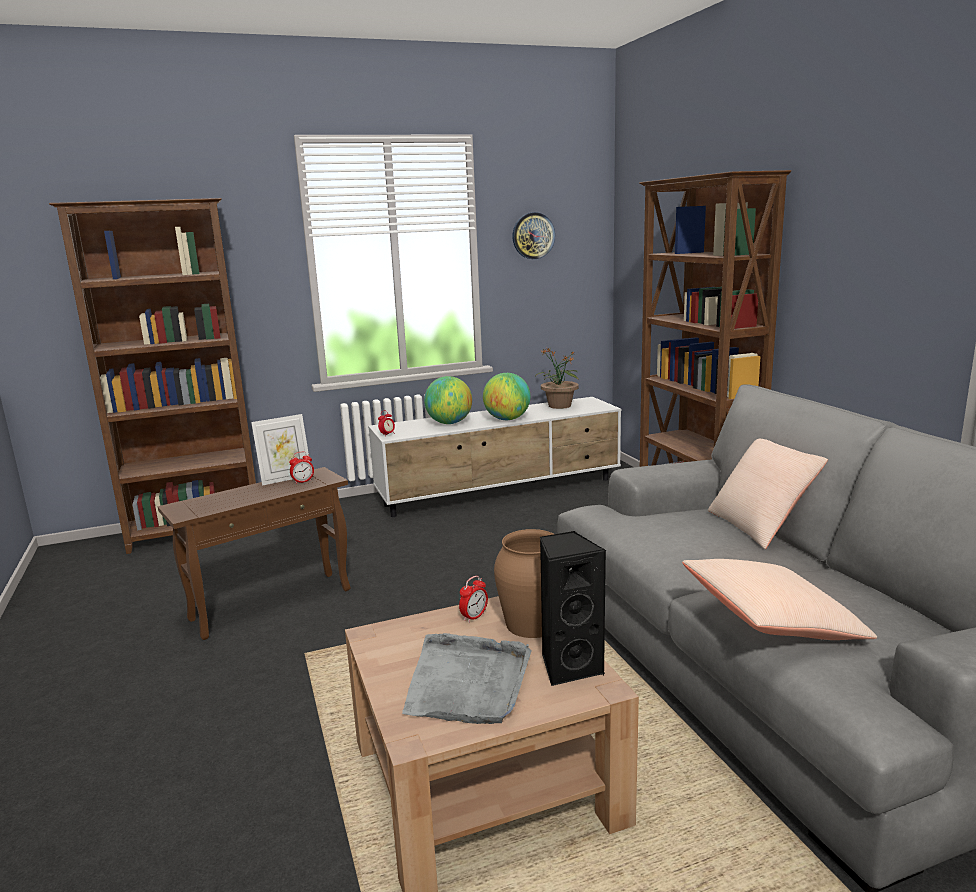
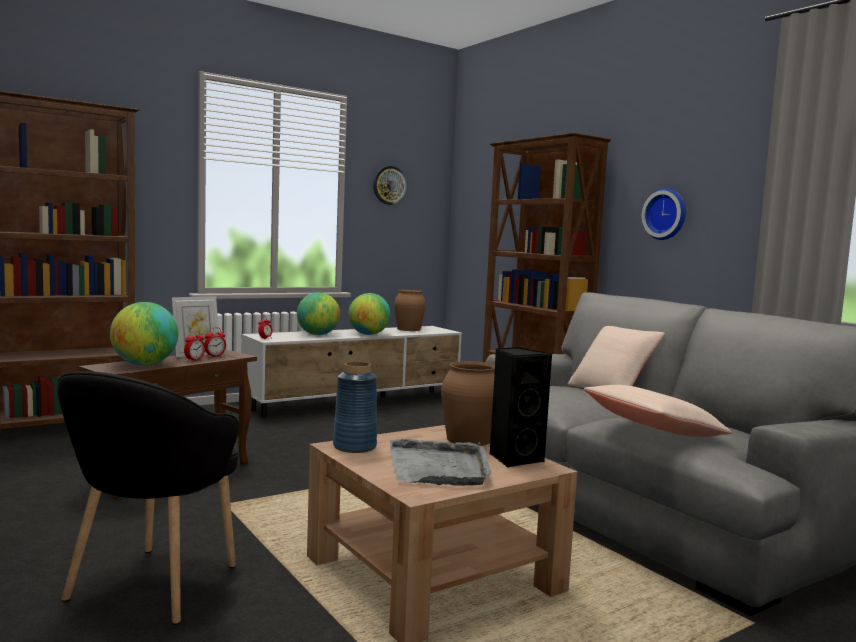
camera: 15 degrees left, 10 degrees down
alarm clock [459,576,488,622] -> alarm clock moved to [184,331,205,362]
potted plant [535,348,579,409] -> brown vase [394,290,426,331]
none -> black armchair [58,371,239,625]
none -> globe [110,302,178,366]
none -> blue vase [333,362,377,453]
none -> wall clock [642,188,686,240]

